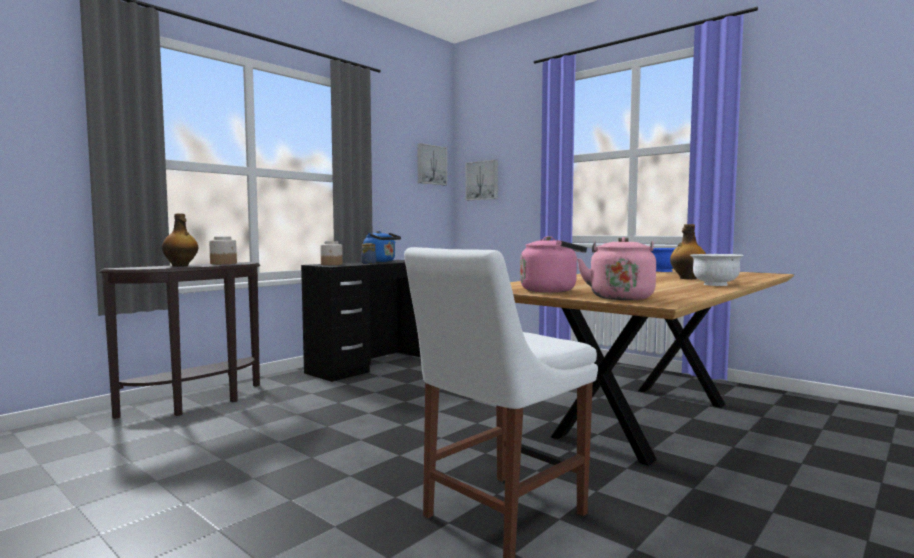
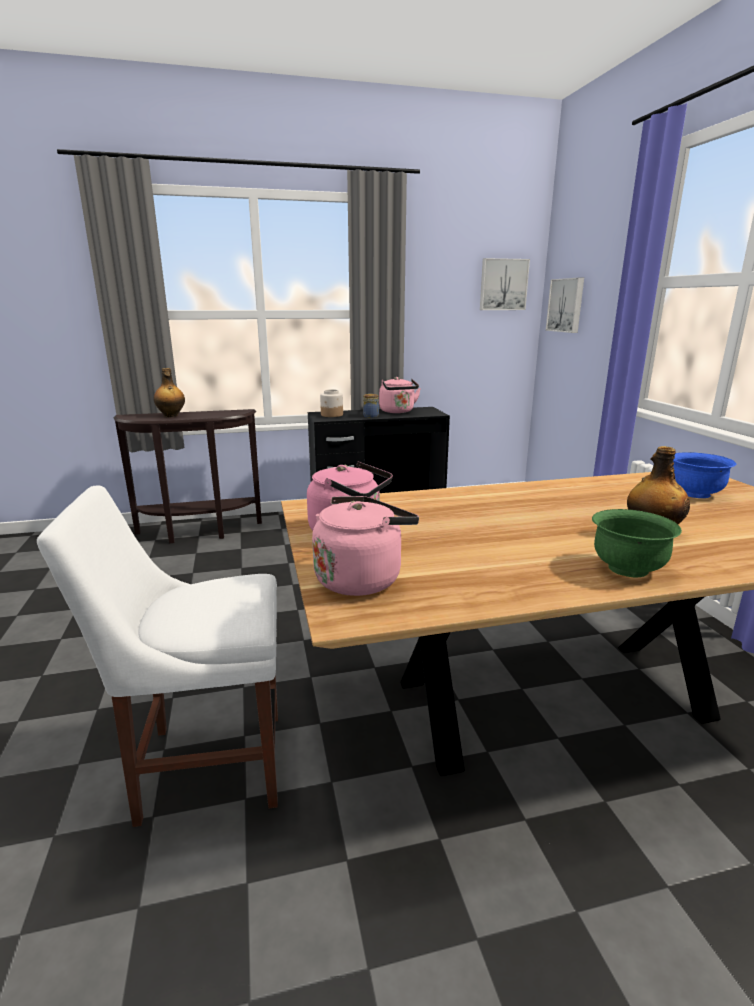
camera: 35 degrees right, 15 degrees up
jar [209,236,237,264] -> none
blue kettle [363,231,401,262] -> pink kettle [379,377,421,413]
white bowl [690,254,744,286] -> green bowl [592,509,682,577]

